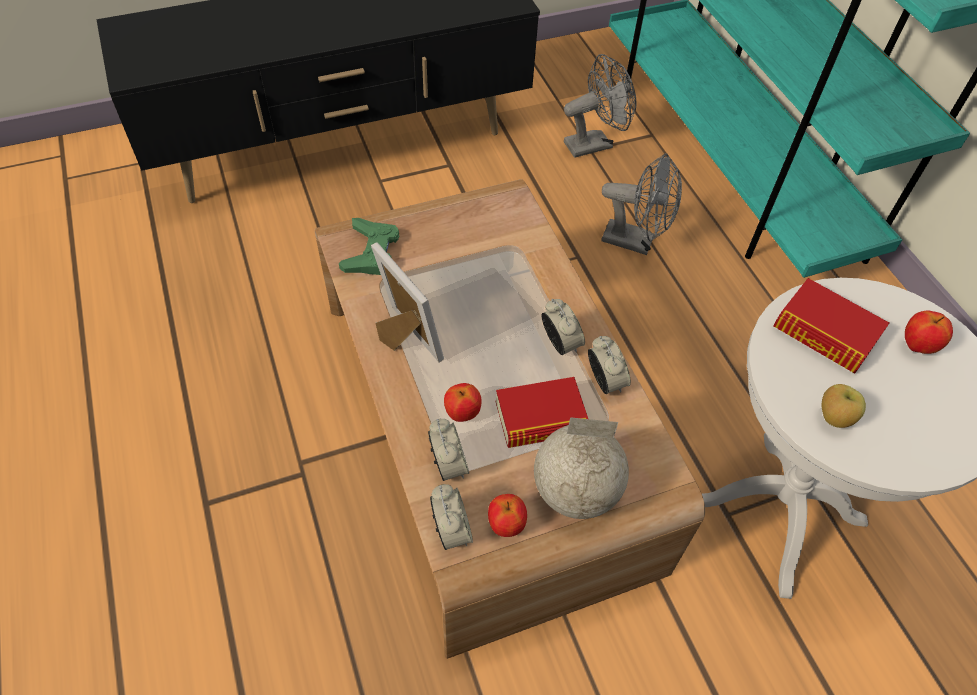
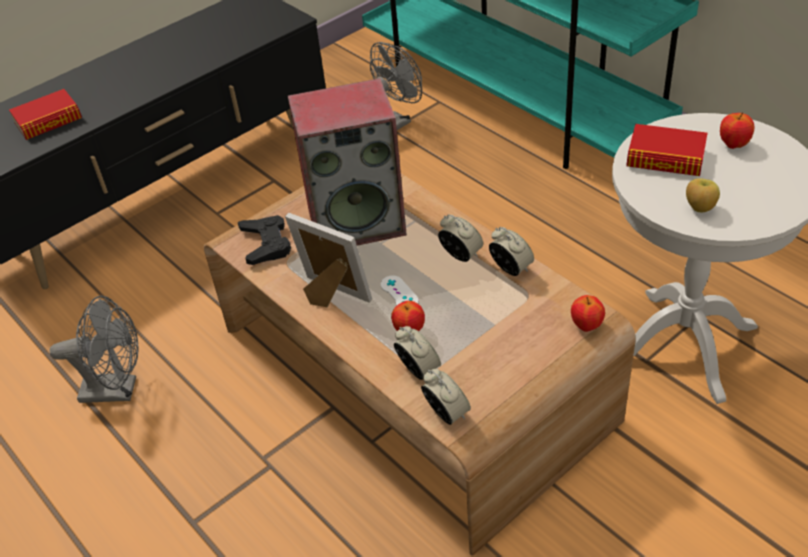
camera: 15 degrees left, 10 degrees down
green game controller [339,218,399,275] -> black game controller [238,215,291,265]
apple [488,494,527,537] -> apple moved to [571,295,605,332]
book [495,377,588,448] -> book moved to [9,89,82,140]
globe [534,418,629,519] -> none
grey fan [602,153,682,255] -> grey fan moved to [49,295,139,403]
none -> speaker [288,78,407,246]
none -> white game controller [381,276,419,306]

